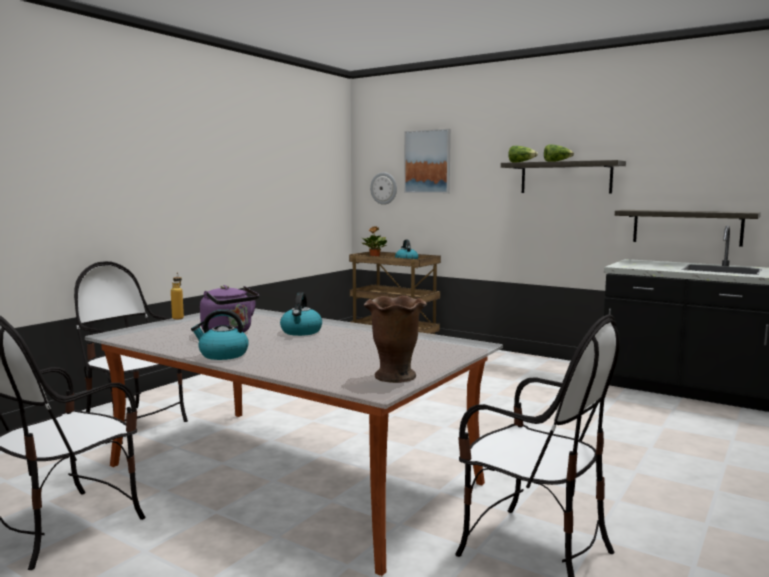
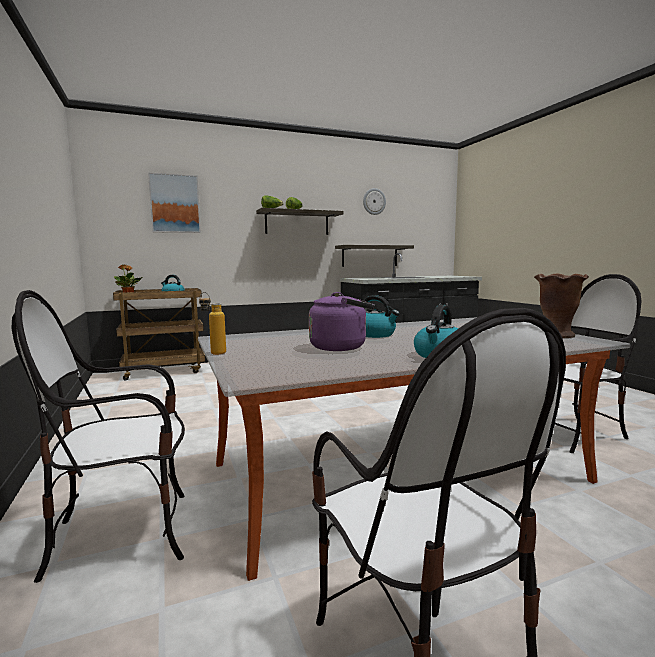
camera: 55 degrees left, 0 degrees up
wall clock [370,172,397,205] -> wall clock moved to [363,188,386,215]

